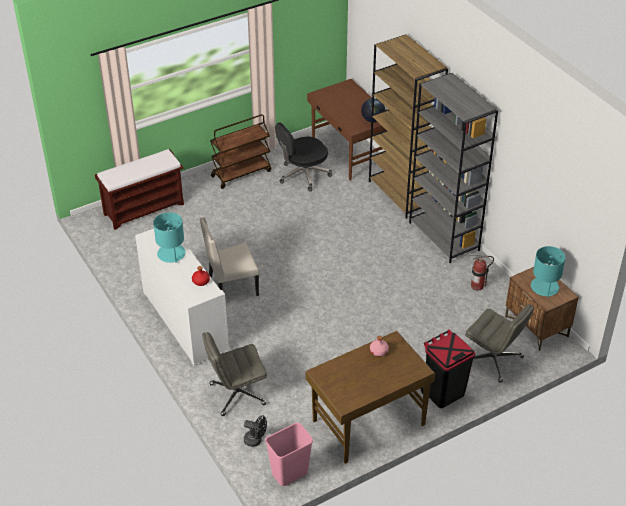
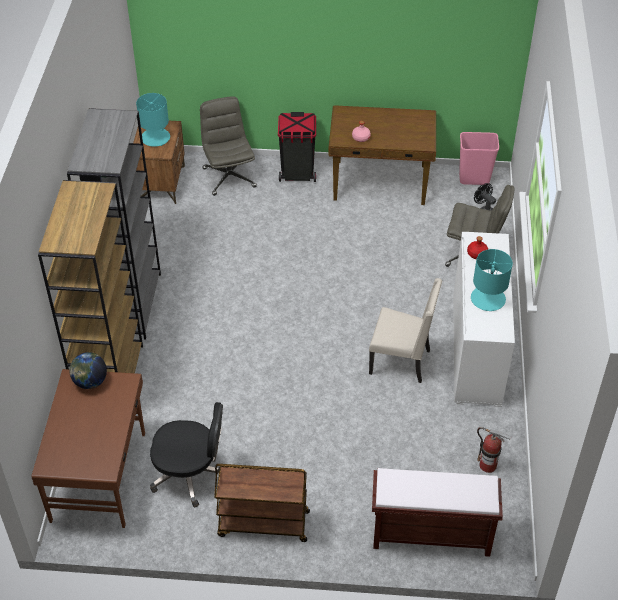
camera: 145 degrees left, 5 degrees up
fire extinguisher [469,253,494,290] -> fire extinguisher moved to [477,427,511,473]

